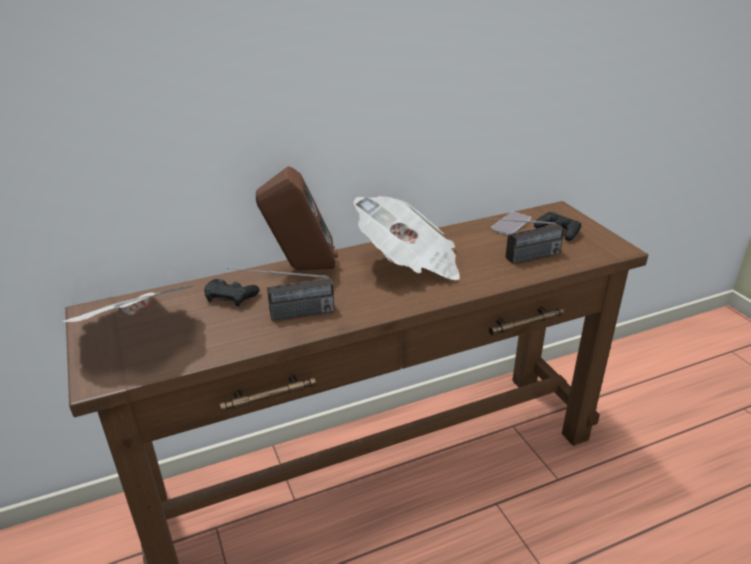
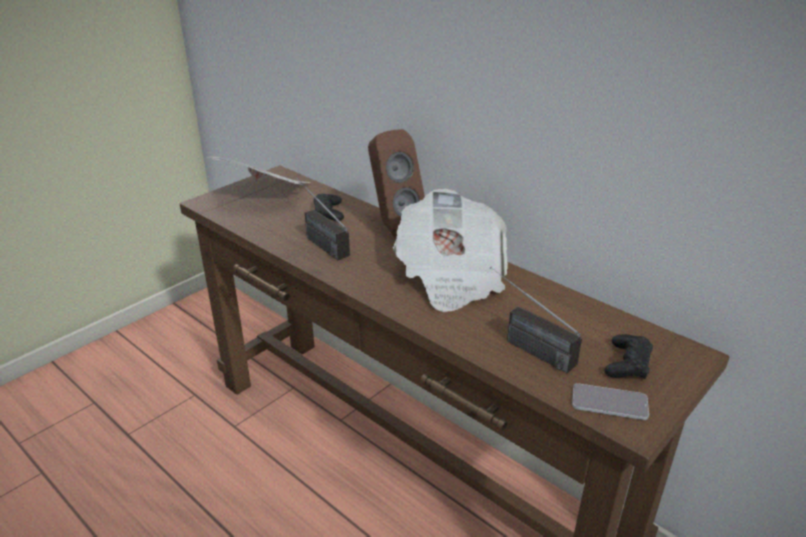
camera: 65 degrees right, 0 degrees up
phone [491,212,531,235] -> phone moved to [572,383,649,420]

